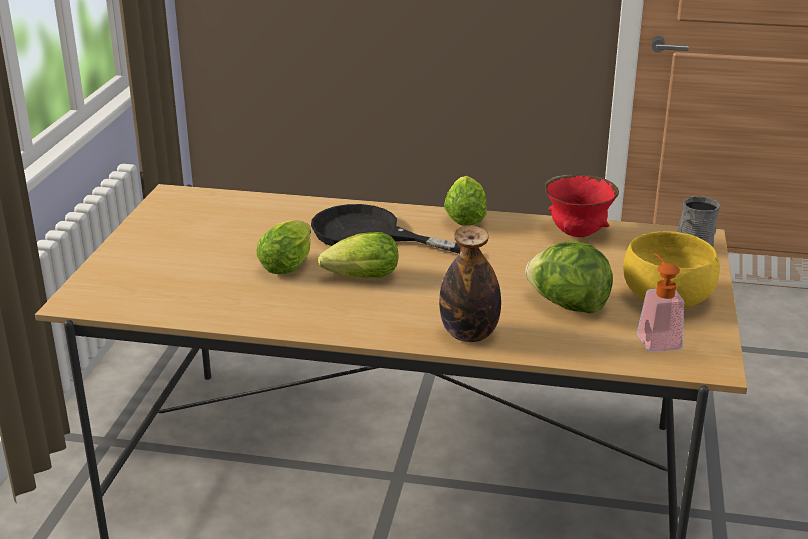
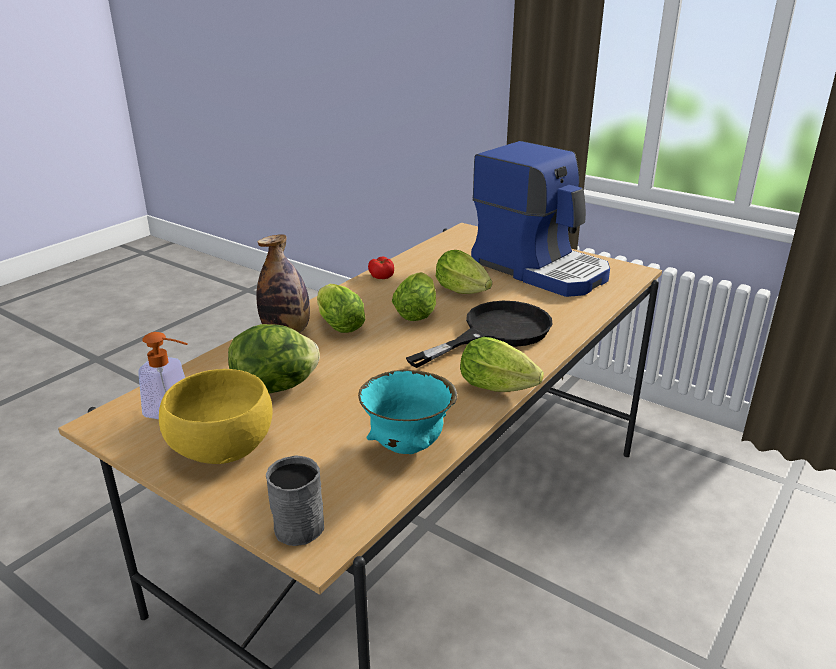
camera: 115 degrees right, 0 degrees up
red bowl [544,174,619,237] -> turquoise bowl [358,370,457,454]
none -> lettuce [317,284,365,333]
none -> tomato [368,256,394,279]
none -> coffee machine [471,141,610,297]

